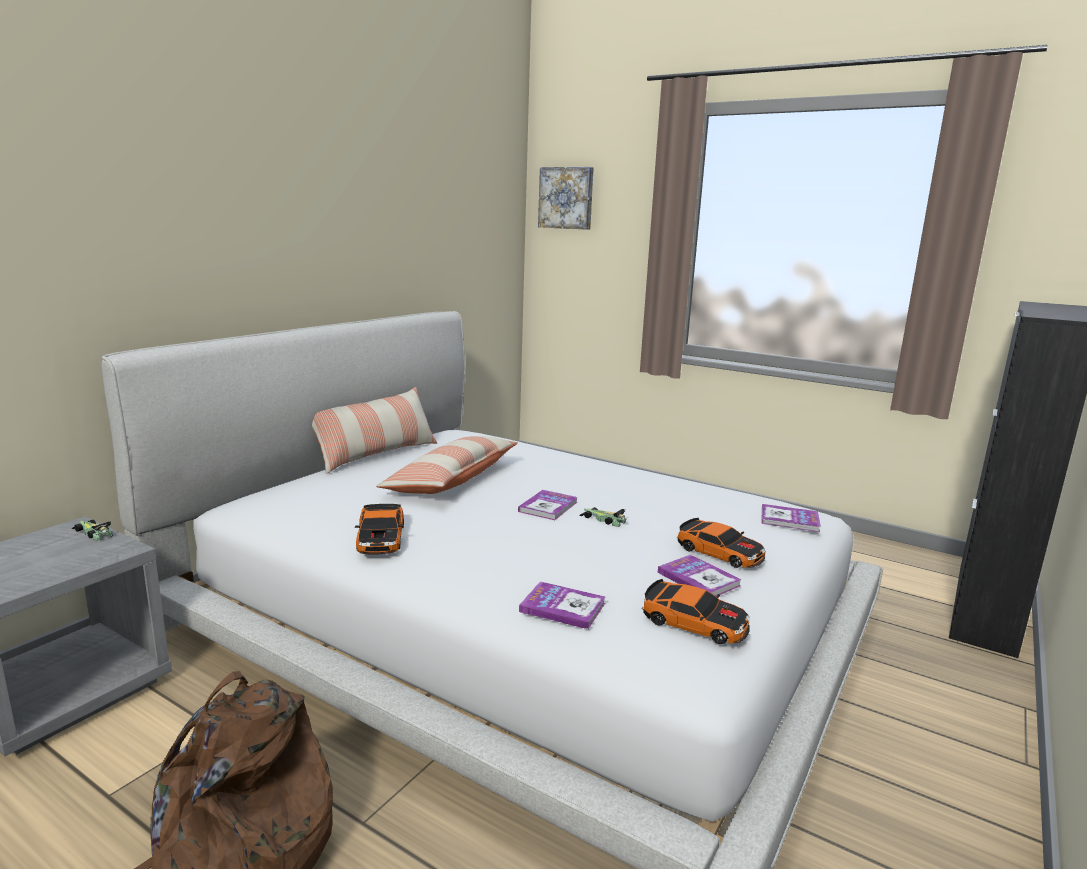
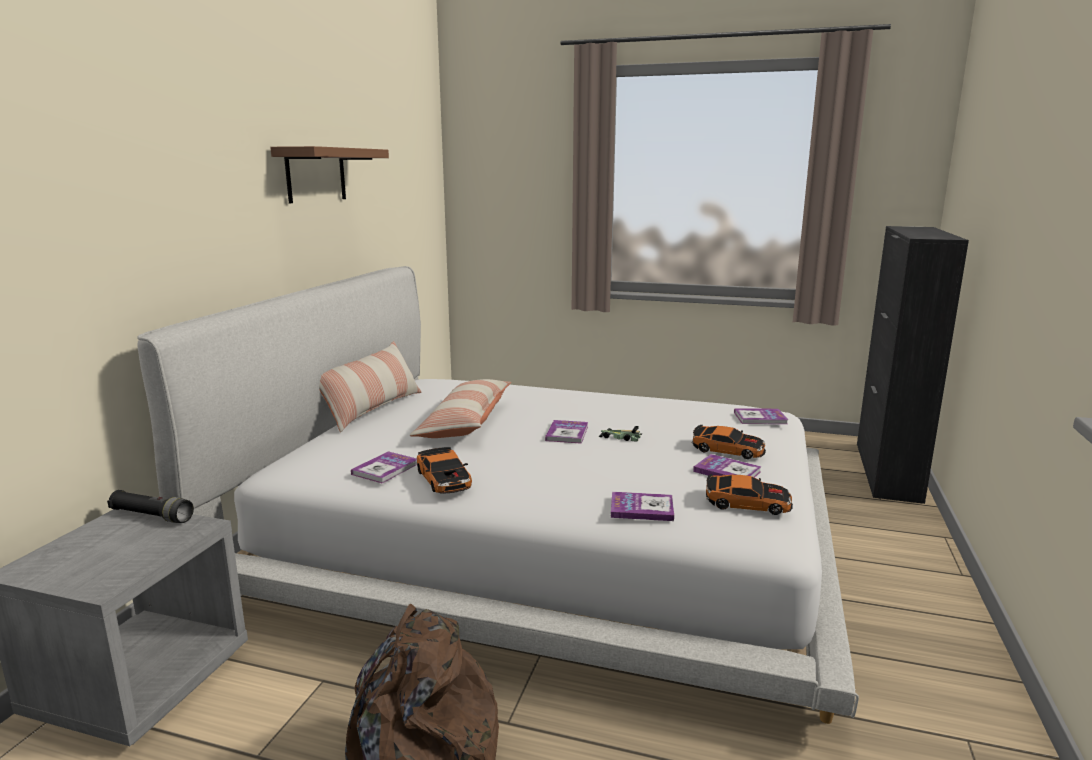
camera: 15 degrees left, 0 degrees up
toy car [72,519,113,541] -> black flashlight [107,490,194,523]
picture [538,167,594,230] -> none
none -> brown shelf [270,146,389,203]
none -> book [351,451,417,483]

